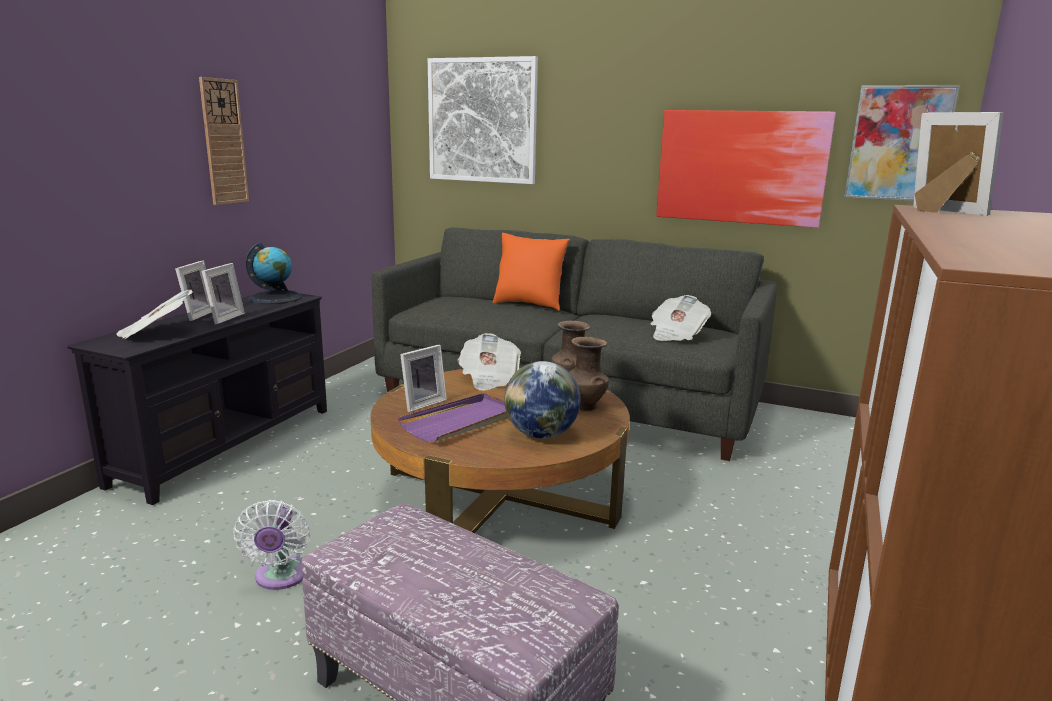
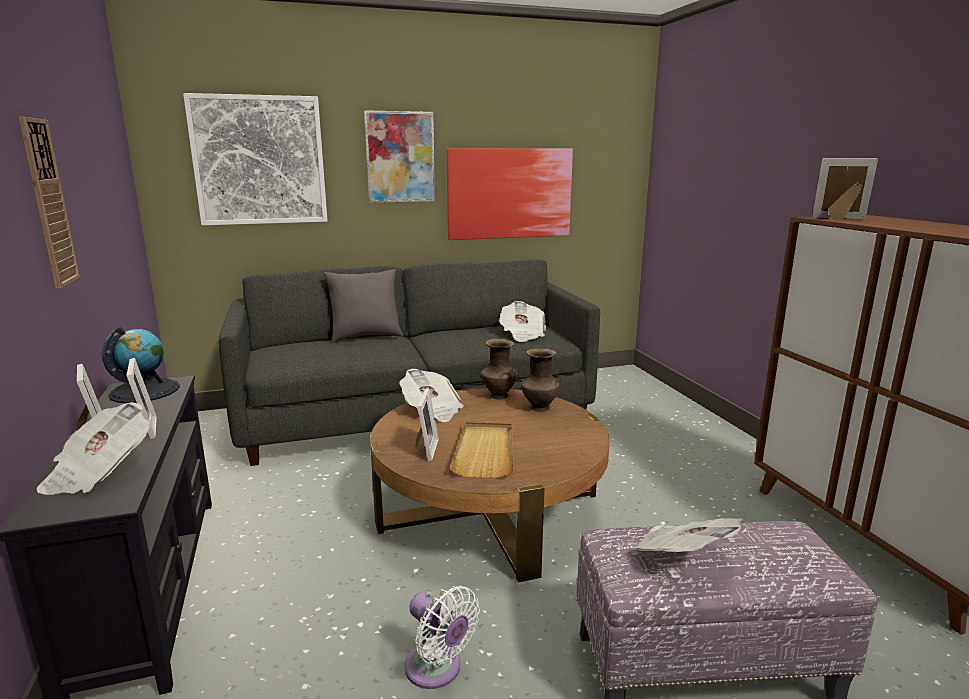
camera: 40 degrees left, 0 degrees up
purple tray [398,393,509,443] -> beige tray [450,422,514,478]
orange pillow [493,233,570,310] -> grey pillow [324,269,403,343]
globe [504,361,581,439] -> none
picture [844,85,960,201] -> picture moved to [364,110,435,203]
none -> newspaper [632,518,743,552]

